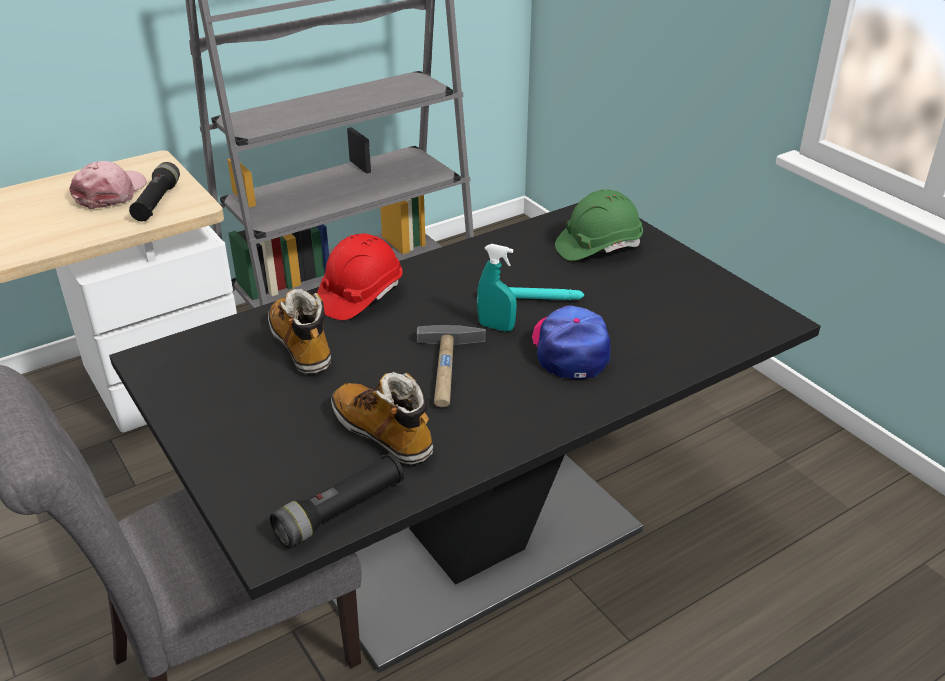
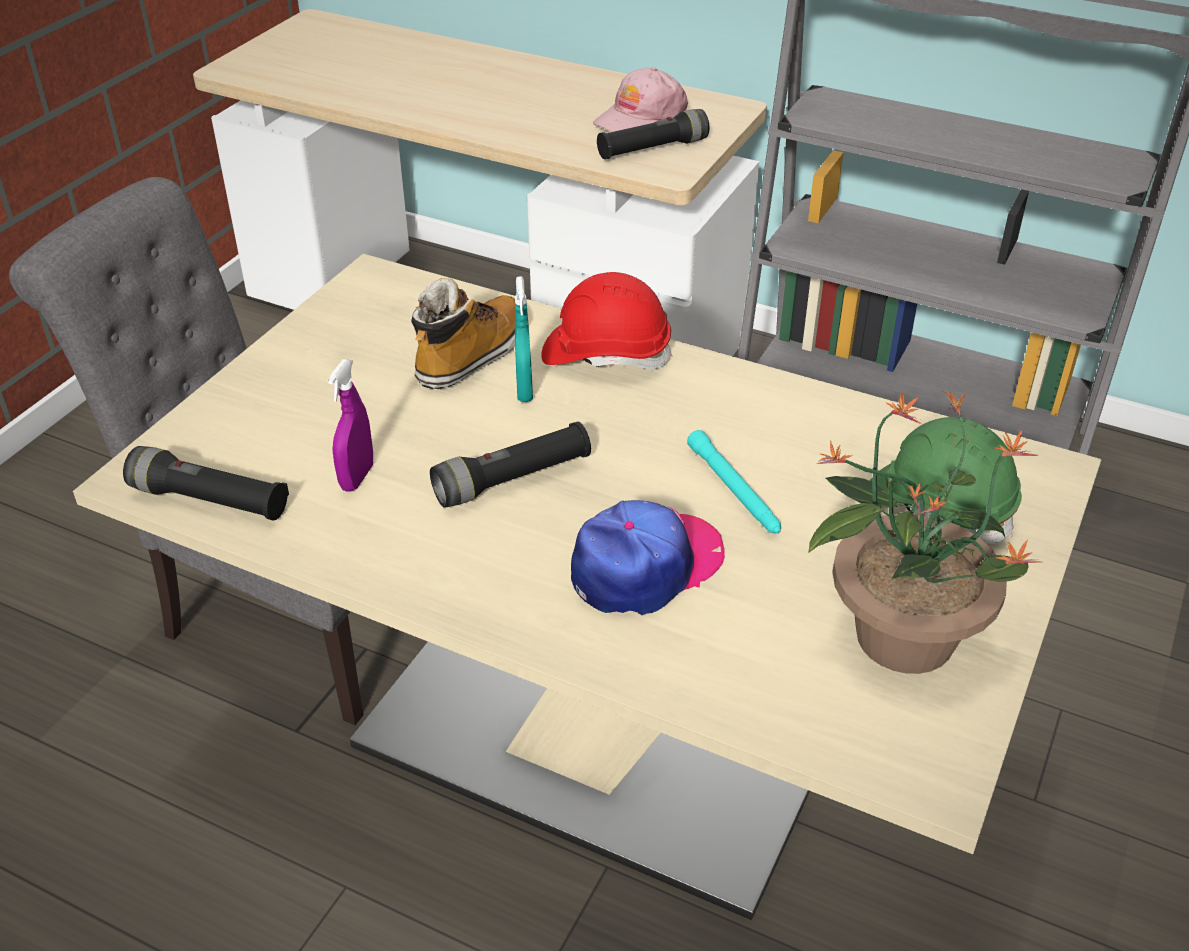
camera: 60 degrees right, 5 degrees up
pink cap [69,161,147,209] -> pink cap turned 150 degrees clockwise [593,68,688,132]
black dining table [109,203,821,673] -> beige dining table [73,254,1102,920]
boot [331,372,433,465] -> purple spray bottle [327,359,373,491]
hammer [417,325,485,407] -> black flashlight [430,422,591,508]
turquoise spray bottle [477,244,517,331] -> turquoise spray bottle moved to [515,276,533,402]
none -> potted plant [809,390,1041,674]

